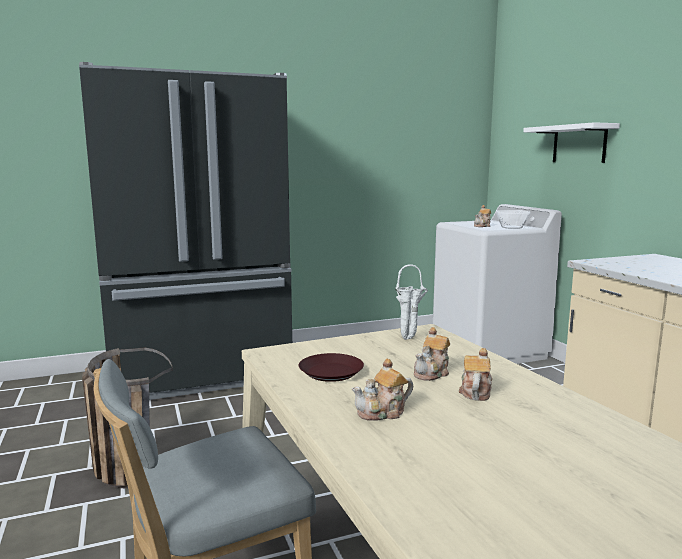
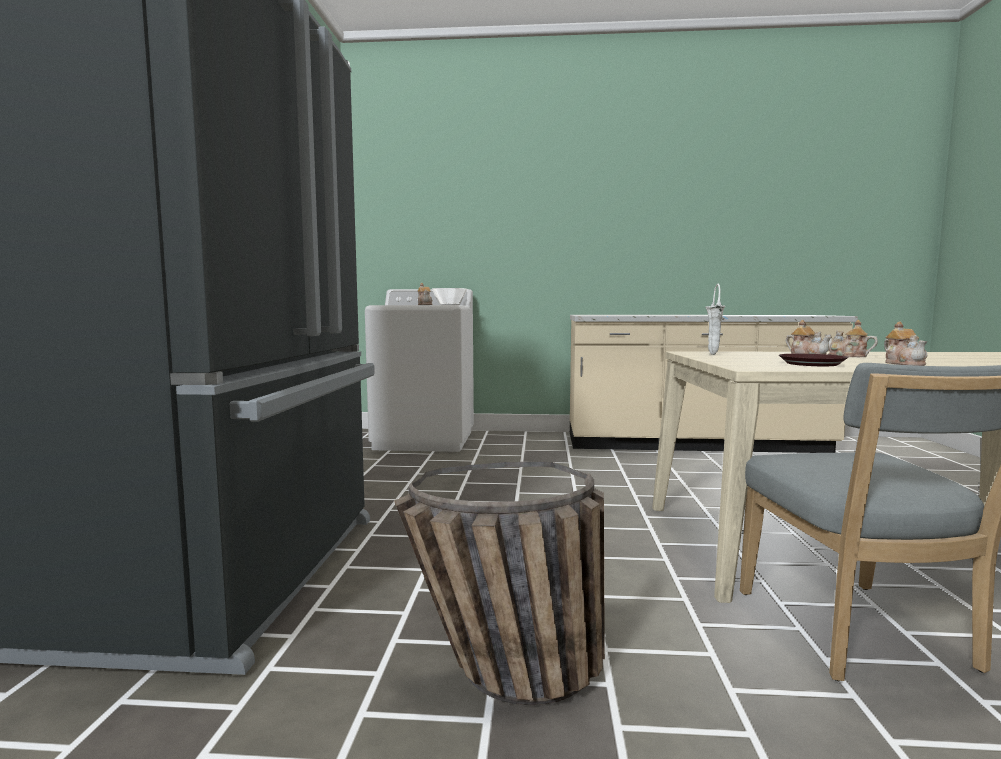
camera: 65 degrees left, 5 degrees down
white shelf [523,122,620,163] -> none

